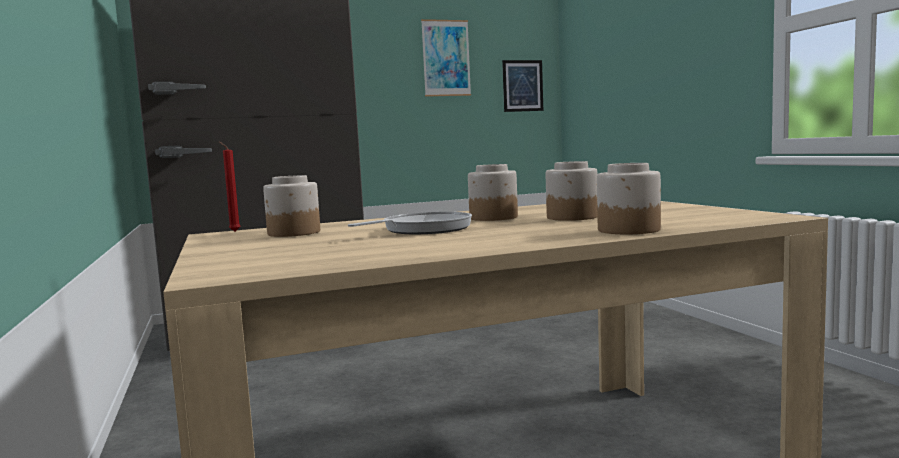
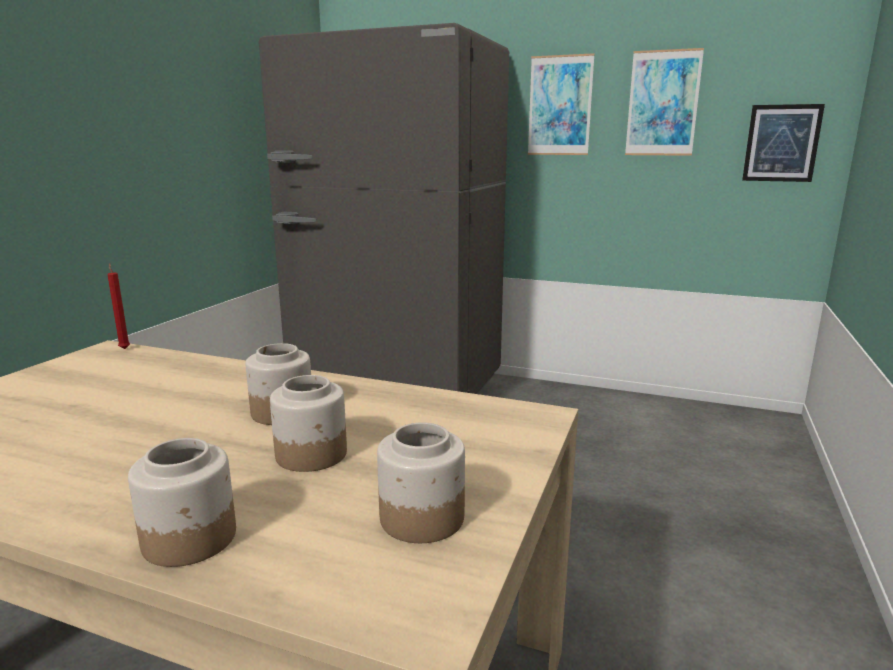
camera: 40 degrees right, 10 degrees up
jar [263,175,320,237] -> jar moved to [377,422,465,543]
frying pan [348,212,472,234] -> none
none -> picture [528,53,595,155]

